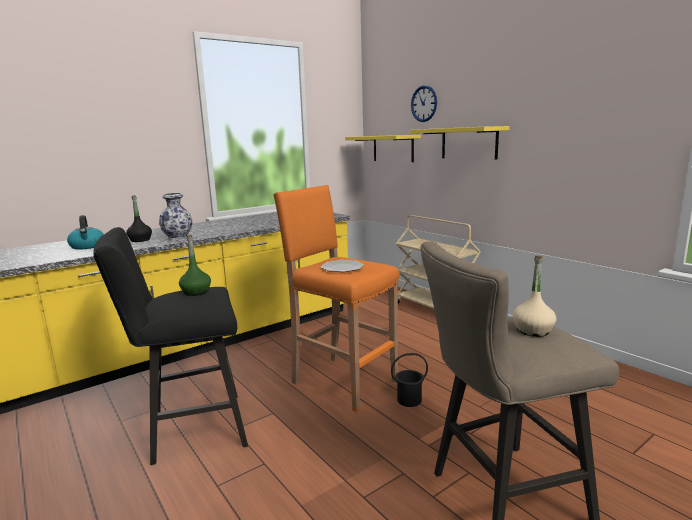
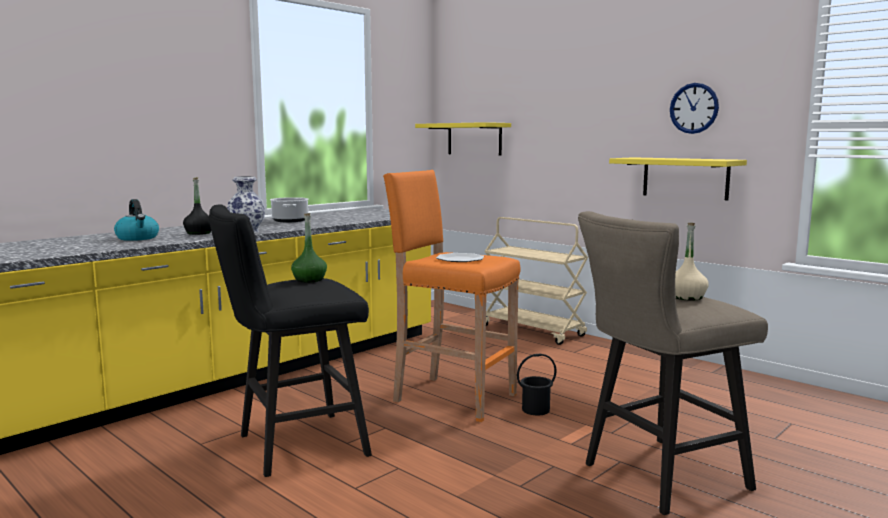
camera: 10 degrees left, 5 degrees down
yellow shelf [410,126,510,159] -> yellow shelf moved to [609,157,747,200]
wall clock [411,85,437,122] -> wall clock moved to [670,83,719,134]
none -> cooking pot [270,197,309,222]

